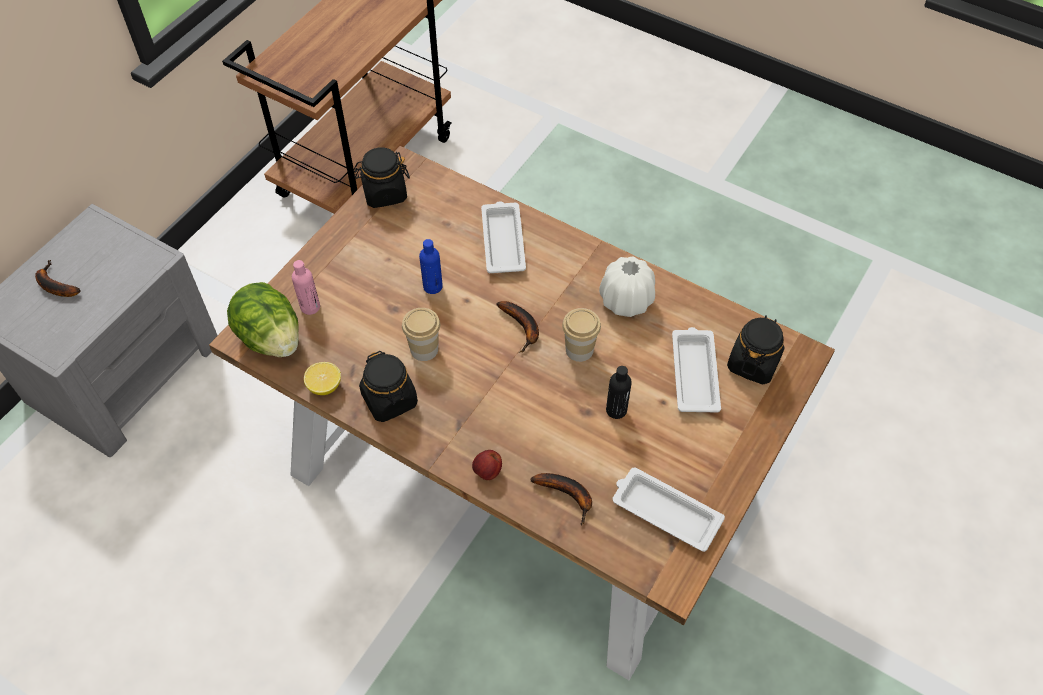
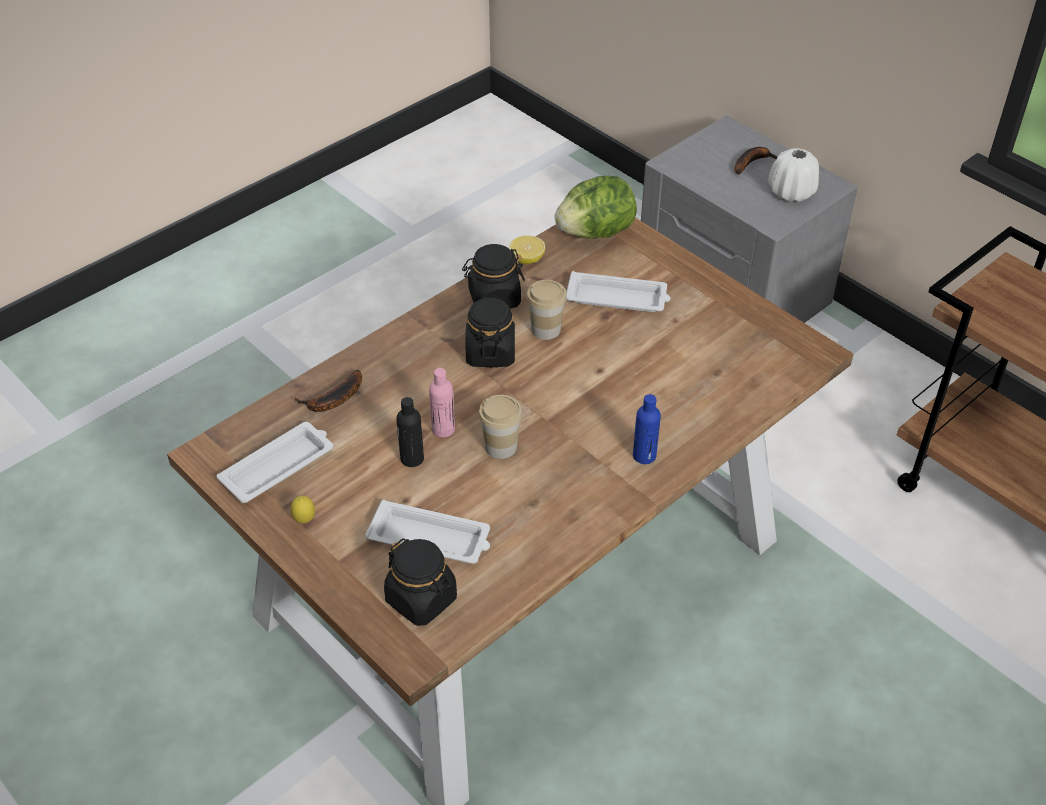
camera: 105 degrees right, 10 degrees down
pink bottle [292,260,320,315] -> pink bottle moved to [429,368,455,438]
black jar [353,147,410,208] -> black jar moved to [466,296,515,367]
blue bottle [419,239,443,294] -> blue bottle moved to [633,394,661,464]
apple [472,450,502,480] -> none
white tray [481,201,526,273] -> white tray moved to [566,271,671,312]
banana [496,301,539,353] -> none
white vase [599,256,655,317] -> white vase moved to [769,148,819,202]
none -> lemon [291,496,315,523]

